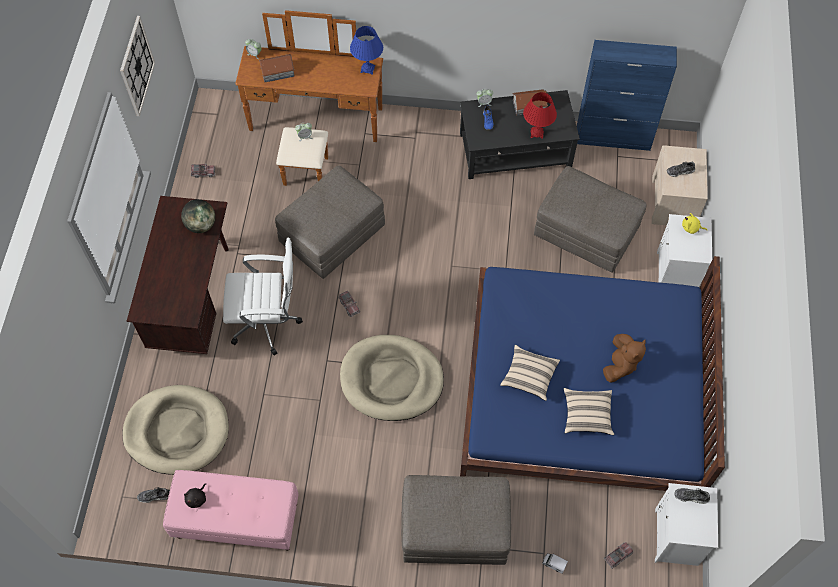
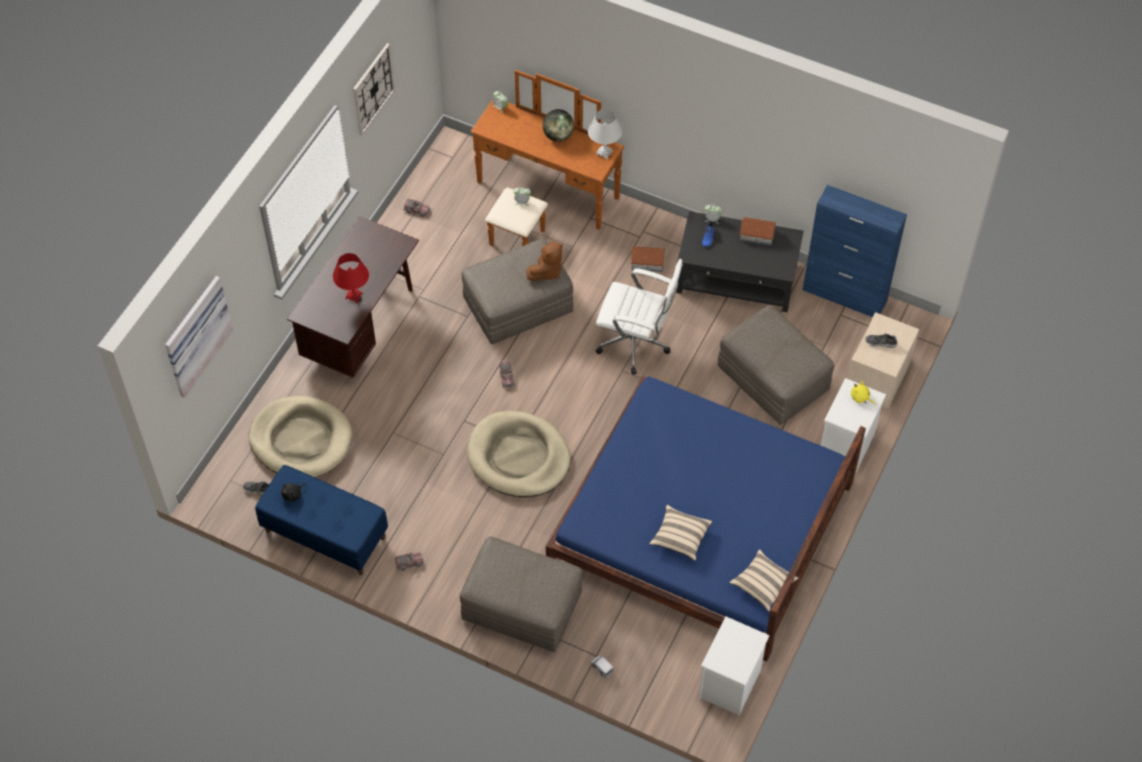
camera: 20 degrees right, 5 degrees down
pink bench [163,470,299,551] -> blue bench [255,465,388,575]
globe [181,199,215,233] -> globe moved to [543,109,574,142]
white office chair [223,238,303,355] -> white office chair moved to [596,259,682,375]
toy house [259,54,295,82] -> toy house moved to [631,246,665,272]
blue table lamp [350,26,383,75] -> white table lamp [588,109,622,160]
beige pillow [500,345,560,401] -> beige pillow moved to [729,549,798,612]
red table lamp [523,92,557,139] -> red table lamp moved to [333,253,369,303]
brown plush toy [603,334,646,382] -> brown plush toy moved to [526,241,563,281]
toy truck [604,542,633,569] -> toy truck moved to [394,552,424,571]
shoe [674,488,710,504] -> none
none -> picture [165,276,233,398]

